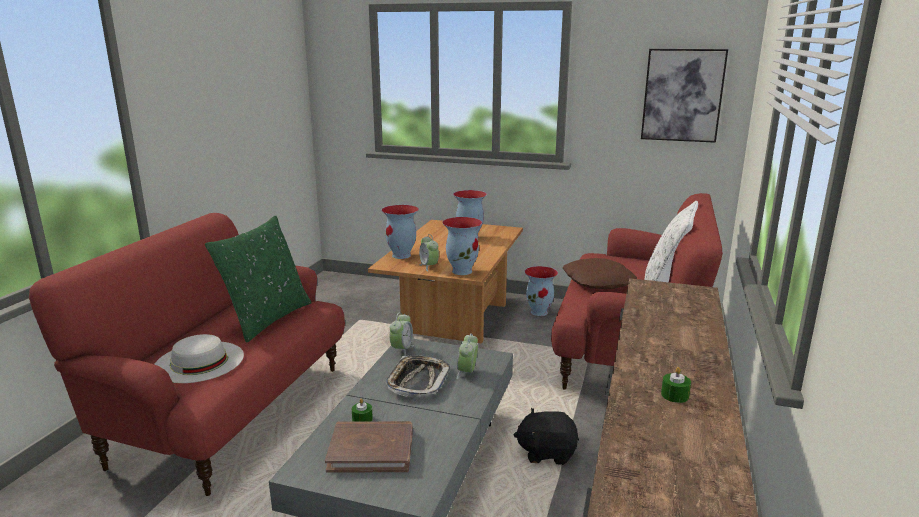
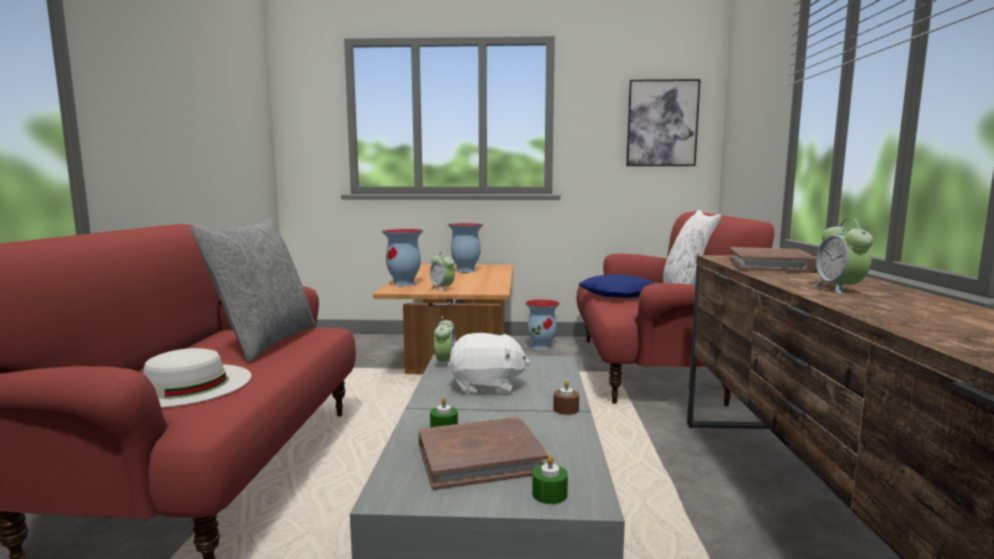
camera: 15 degrees left, 10 degrees down
green pillow [205,215,312,342] -> grey pillow [190,218,317,362]
tray [385,355,450,397] -> white plush toy [448,333,530,395]
vase [442,217,482,275] -> none
alarm clock [456,333,478,380] -> alarm clock moved to [812,219,873,294]
black plush toy [514,408,579,465] -> none
brown pillow [562,258,637,289] -> blue pillow [579,274,655,298]
green candle [661,367,691,403] -> green candle moved to [532,455,568,504]
none -> brown candle [553,380,579,415]
none -> brown book [729,247,817,273]

